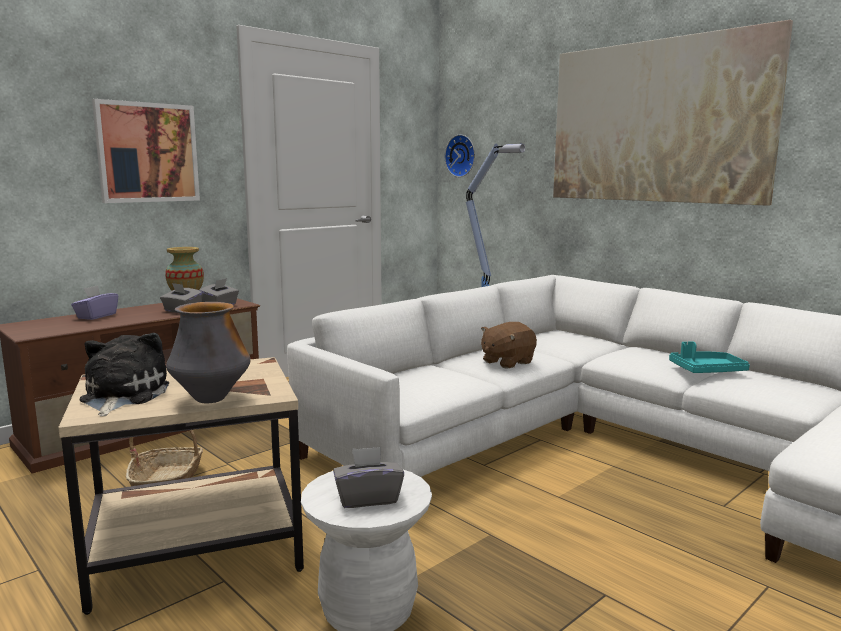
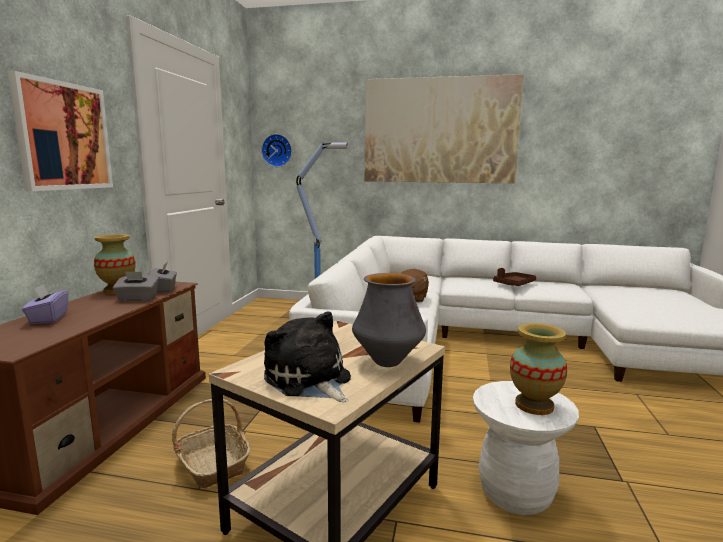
camera: 35 degrees left, 0 degrees up
grey tissue box [333,447,404,508] -> vase [510,323,567,415]
turquoise tray [669,341,750,373] -> brown tray [493,268,536,286]

